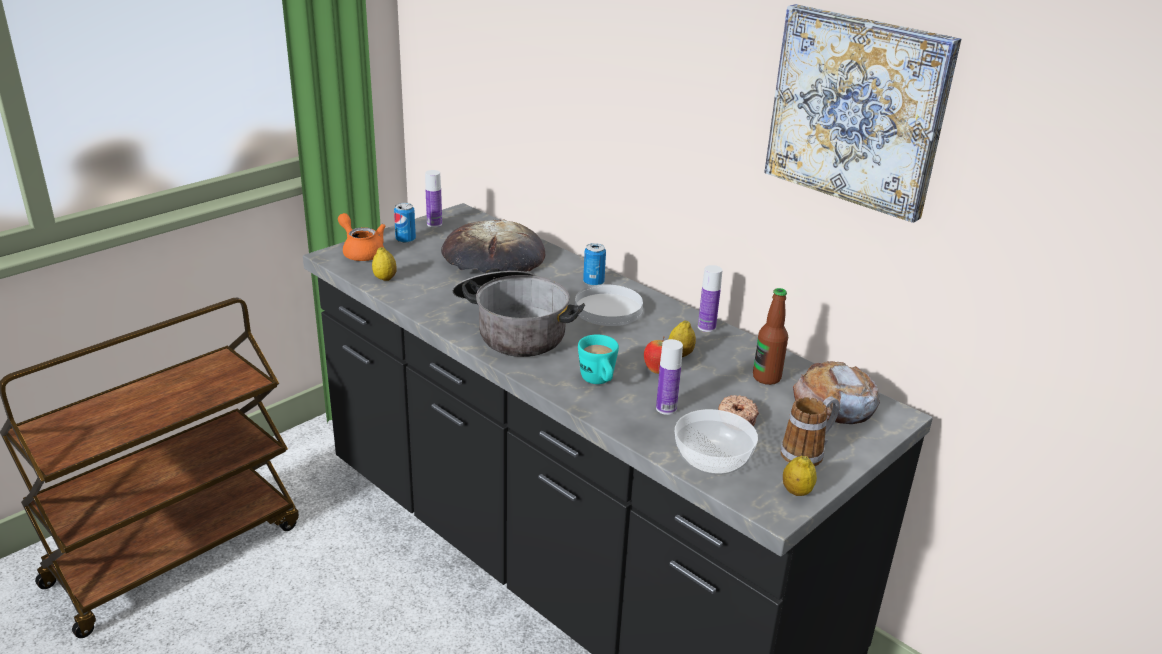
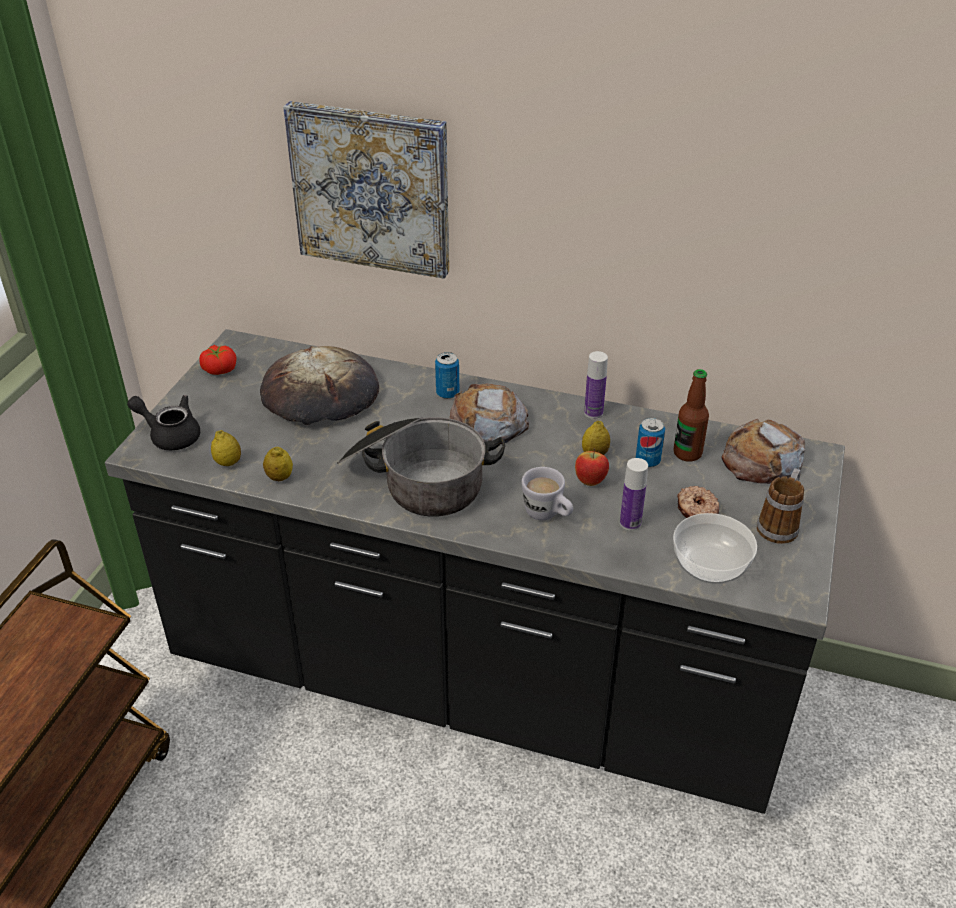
camera: 25 degrees left, 10 degrees up
orange teapot [338,213,385,261] -> black teapot [127,395,200,450]
can [394,203,416,243] -> can moved to [636,418,665,467]
bottle [425,170,442,227] -> tomato [199,345,236,375]
white plate [575,284,643,326] -> bread [450,383,529,444]
turquoise mug [578,335,619,384] -> white mug [521,467,573,520]
picture [764,4,961,223] -> picture moved to [283,101,449,279]
lemon [783,456,817,496] -> lemon moved to [263,447,293,481]

